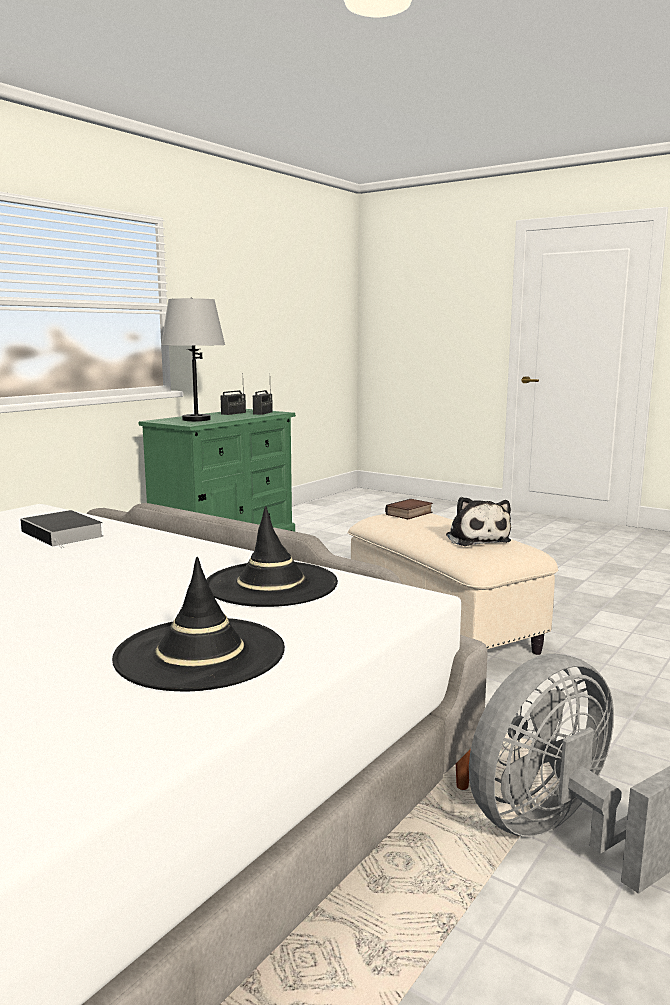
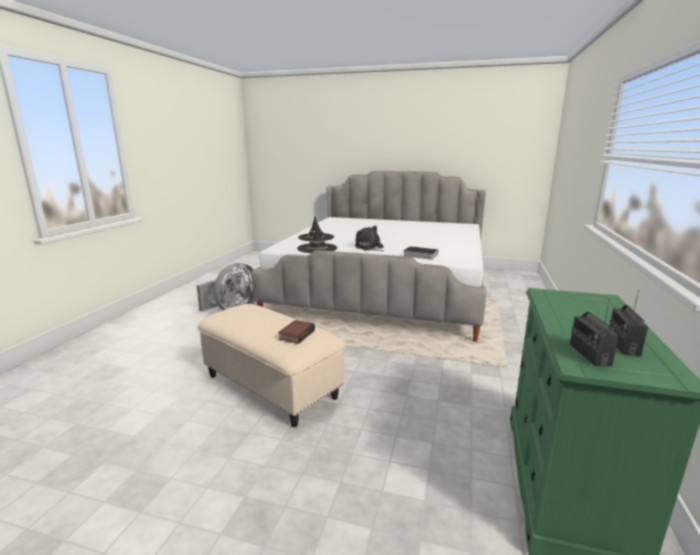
camera: 160 degrees right, 5 degrees up
grey table lamp [161,298,225,421] -> none
plush toy [446,497,511,546] -> plush toy moved to [355,225,384,251]

